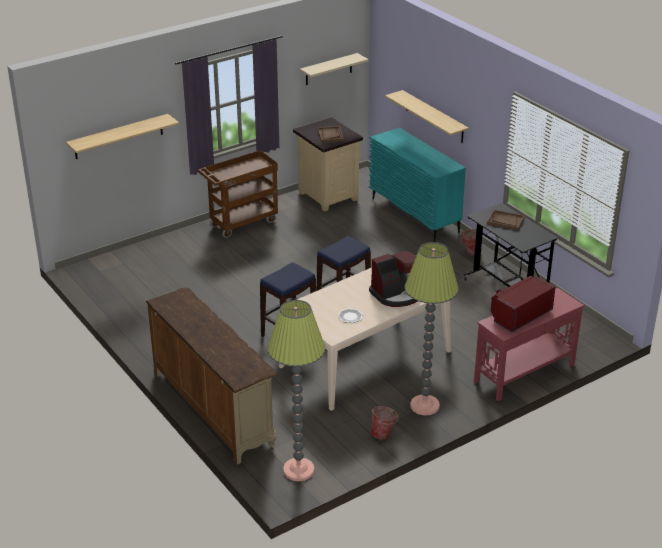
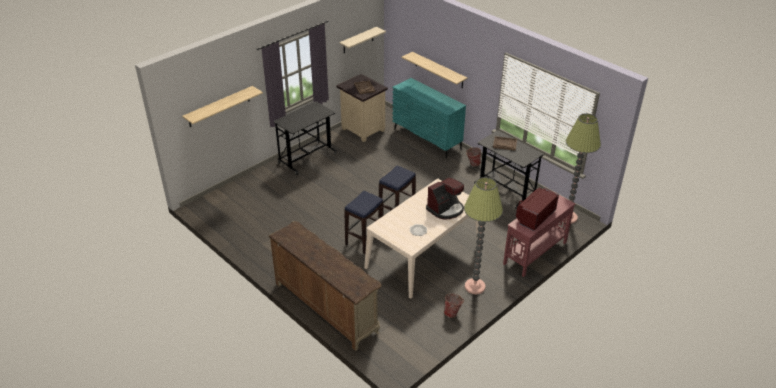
camera: 10 degrees left, 5 degrees up
brown cart [198,151,278,238] -> black desk [273,101,337,175]
floor lamp [267,300,325,481] -> floor lamp moved to [562,113,601,224]

